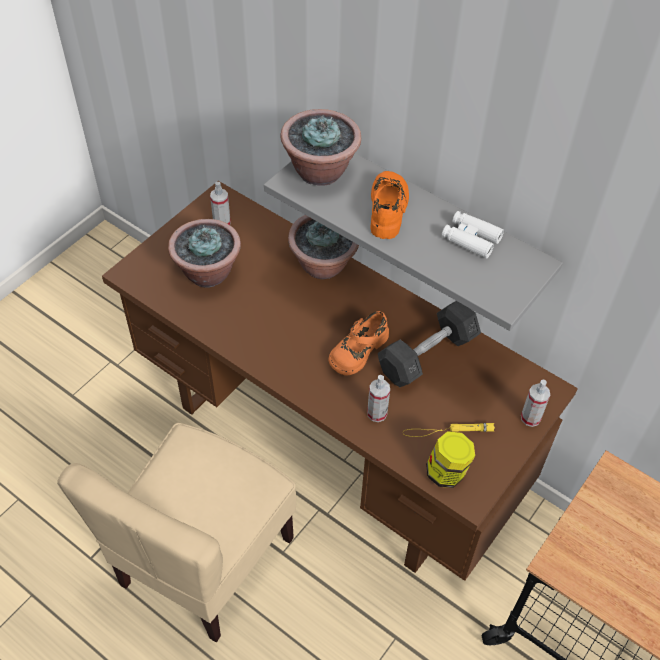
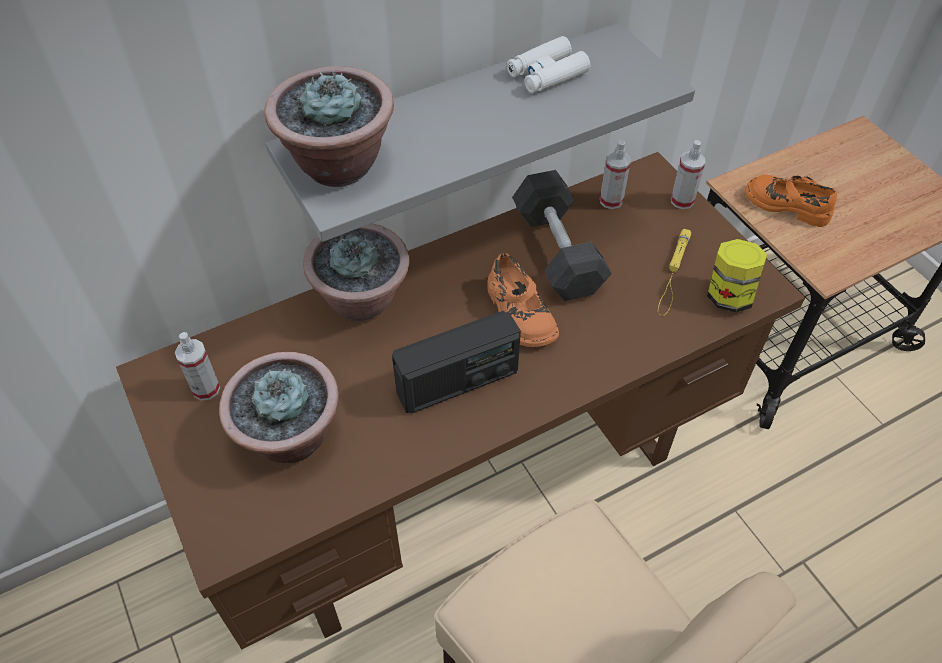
camera: 65 degrees left, 0 degrees up
spray bottle [367,375,390,422] -> spray bottle moved to [600,140,631,209]
orange shoe [370,171,409,239] -> orange shoe moved to [745,174,837,227]
none -> radio [392,311,521,414]

